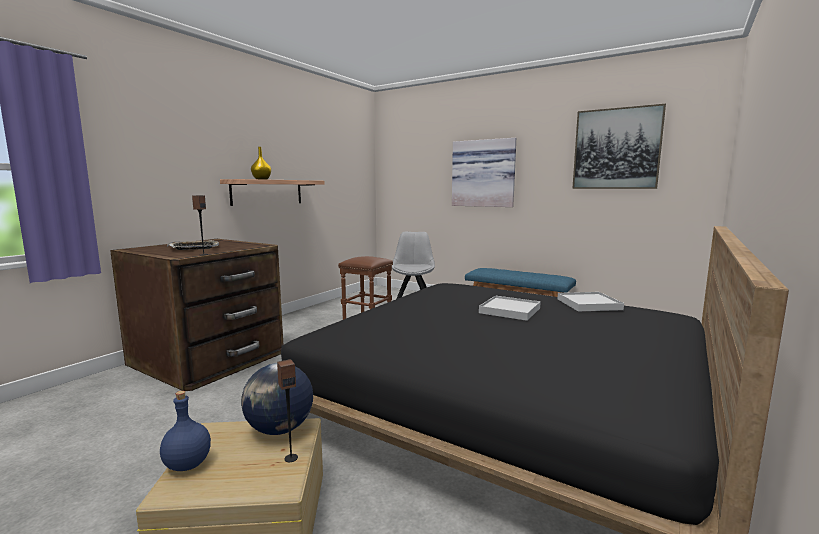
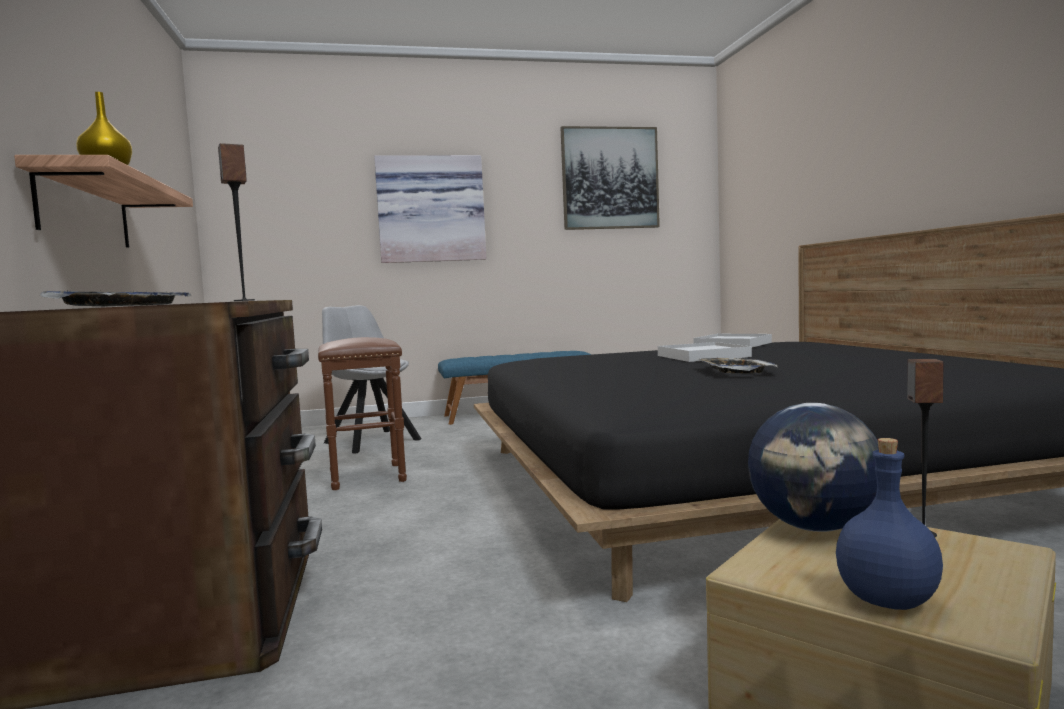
camera: 45 degrees left, 5 degrees down
none -> tray [697,358,777,374]

